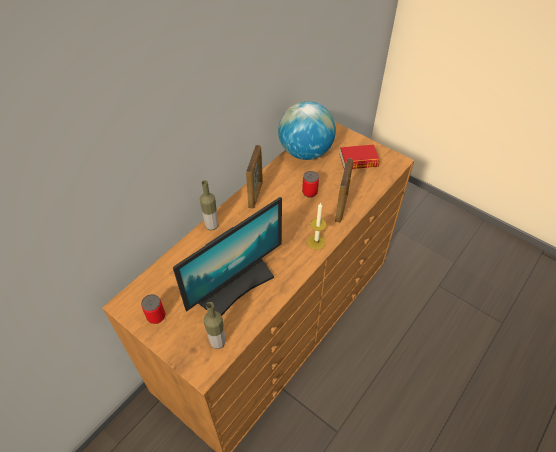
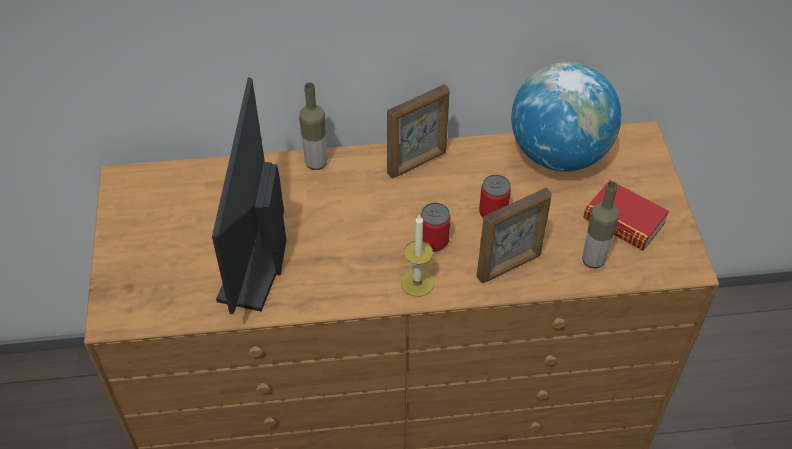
camera: 45 degrees right, 0 degrees up
can [141,294,165,324] -> can moved to [420,203,451,251]
monitor [173,197,282,316] -> monitor turned 90 degrees clockwise [212,78,286,314]
bottle [204,302,226,349] -> bottle moved to [582,181,619,269]

